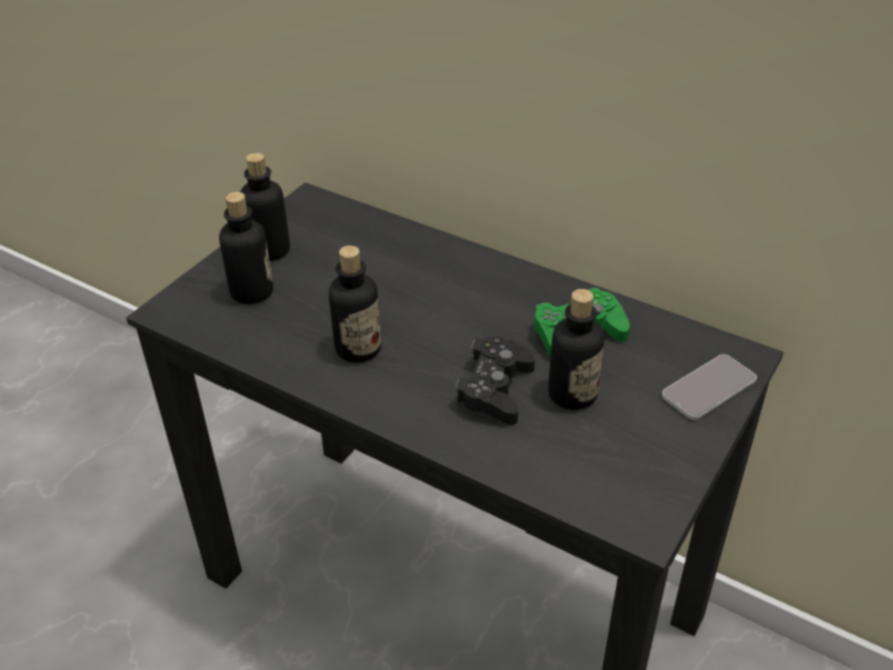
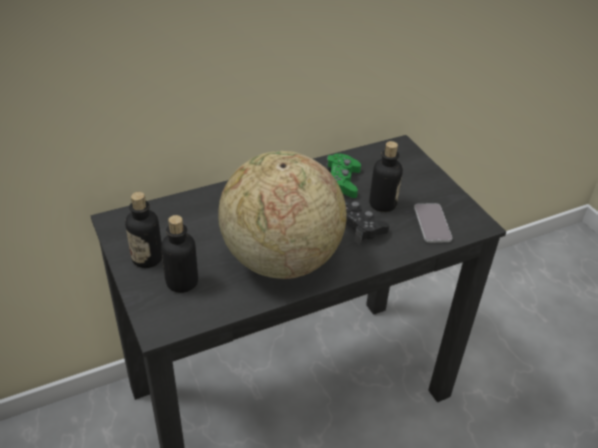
camera: 60 degrees left, 0 degrees up
bottle [329,245,381,363] -> globe [218,151,347,279]
phone [662,354,757,420] -> phone moved to [414,203,452,243]

